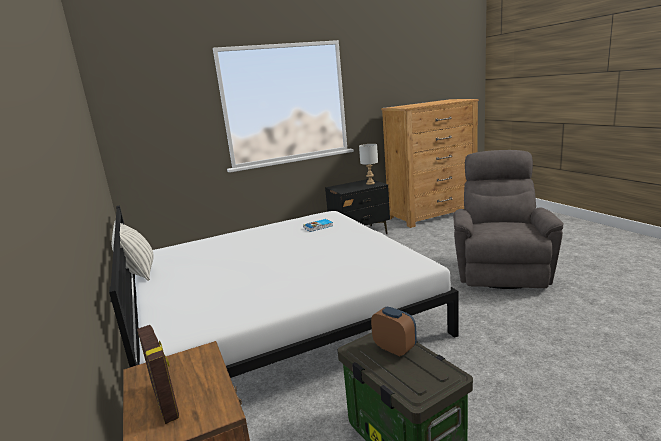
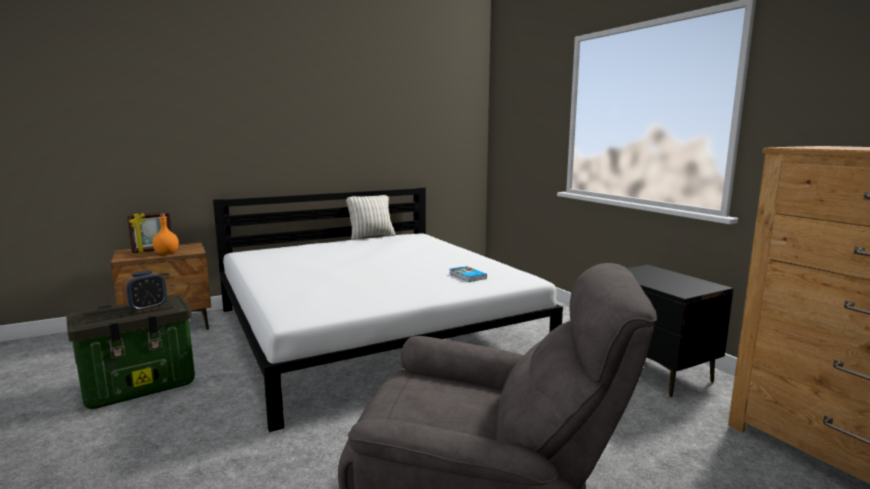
camera: 85 degrees right, 5 degrees down
grey table lamp [359,144,378,185] -> none
none -> orange bottle [153,213,179,254]

